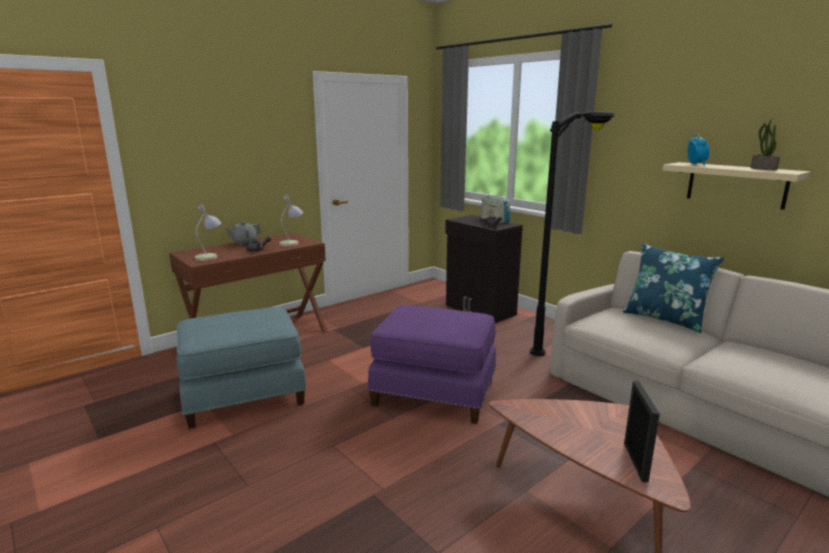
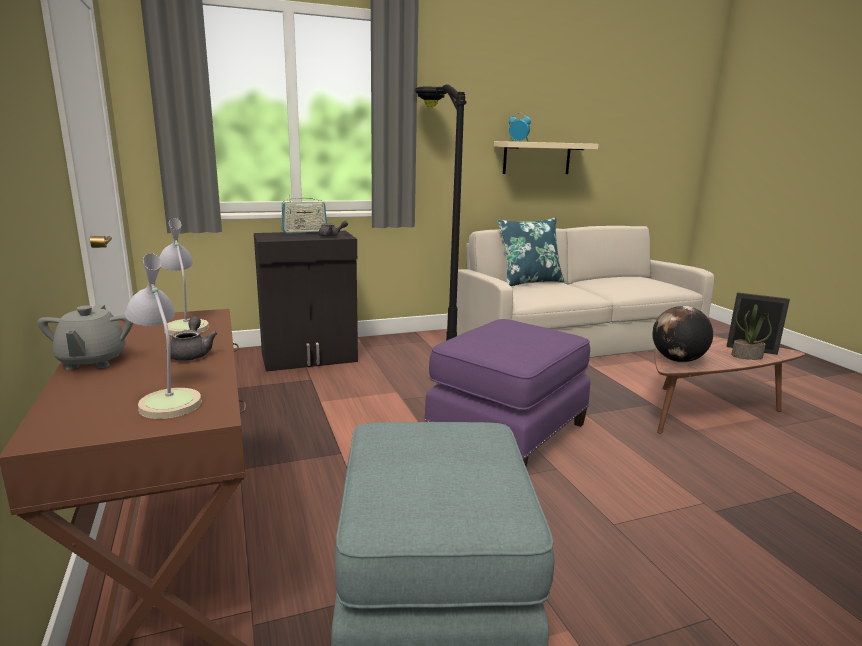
camera: 70 degrees left, 0 degrees up
potted plant [750,118,780,170] -> potted plant moved to [731,304,772,360]
none -> globe [653,306,713,362]

